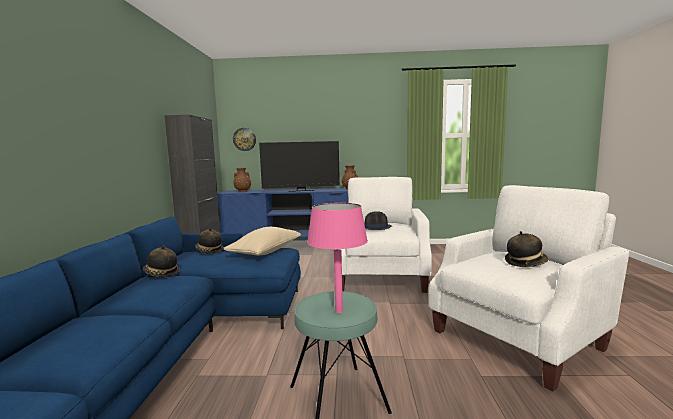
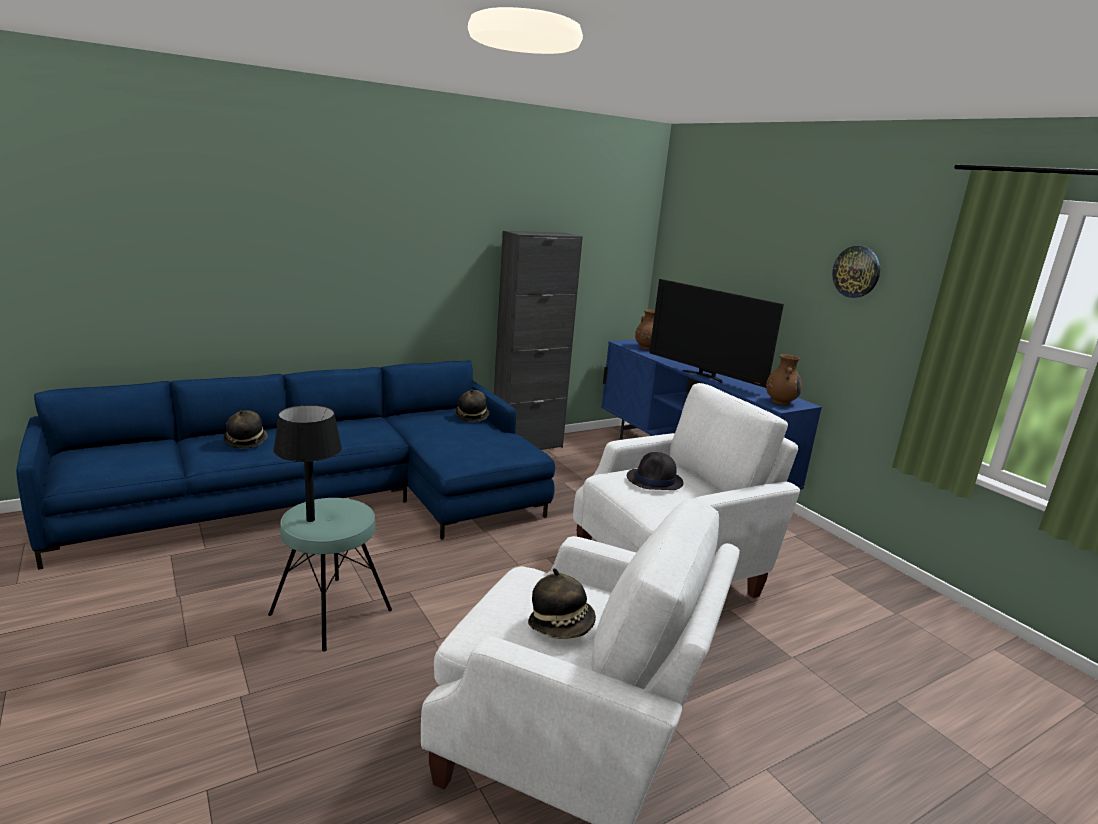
camera: 55 degrees right, 10 degrees up
hat [143,246,180,277] -> hat moved to [224,410,268,449]
beige pillow [223,227,301,255] -> none
wall clock [233,128,256,151] -> wall clock moved to [832,246,880,298]
pink table lamp [307,203,368,313] -> black table lamp [273,405,342,522]

